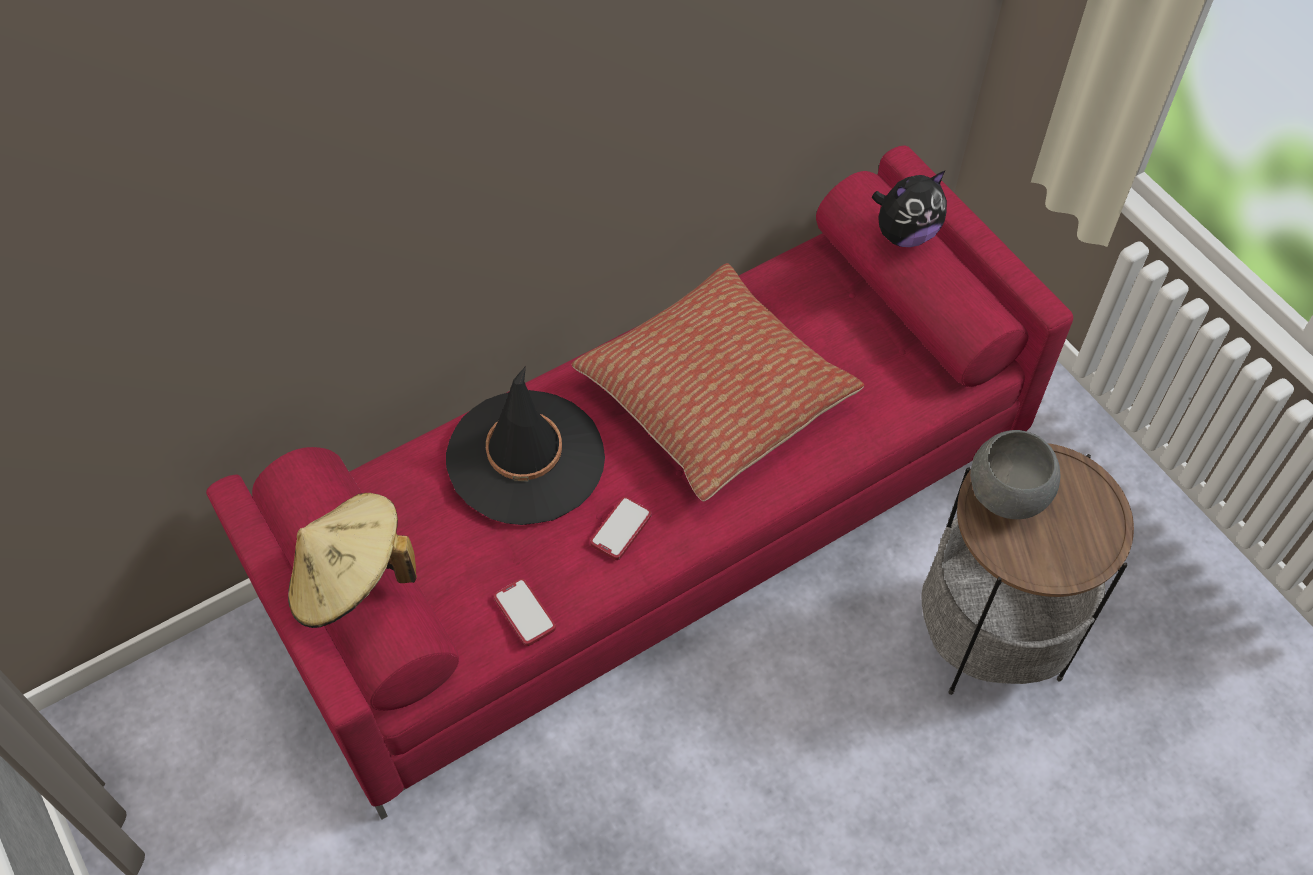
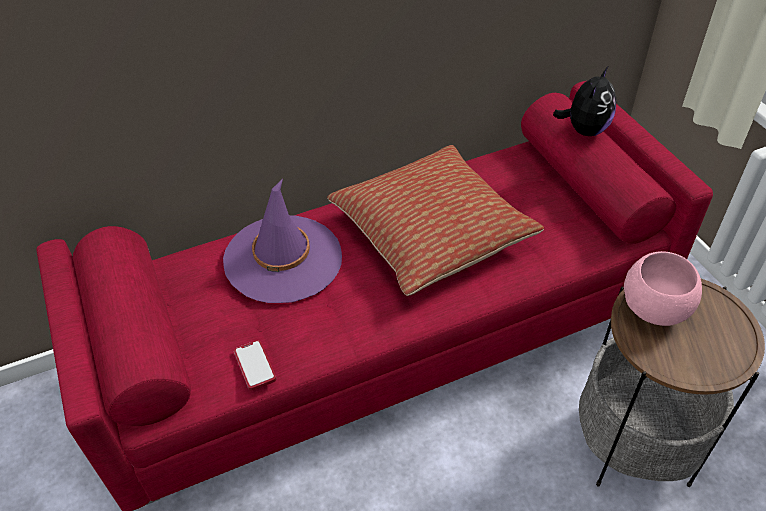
camera: 10 degrees right, 10 degrees down
beige hat [288,493,417,628] -> none
black hat [446,366,605,525] -> purple hat [223,179,342,303]
phone [590,497,652,560] -> none
plush toy [872,171,947,247] -> plush toy turned 45 degrees counterclockwise [553,67,617,136]
grey bowl [970,430,1060,519] -> pink bowl [624,251,702,326]

